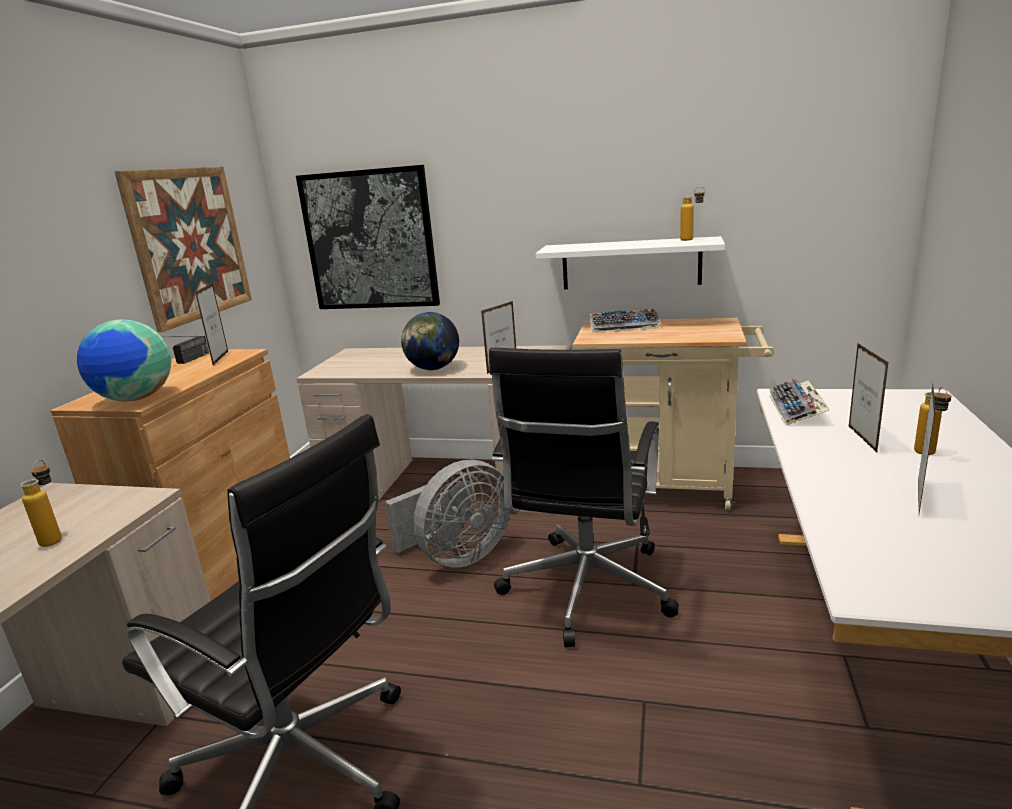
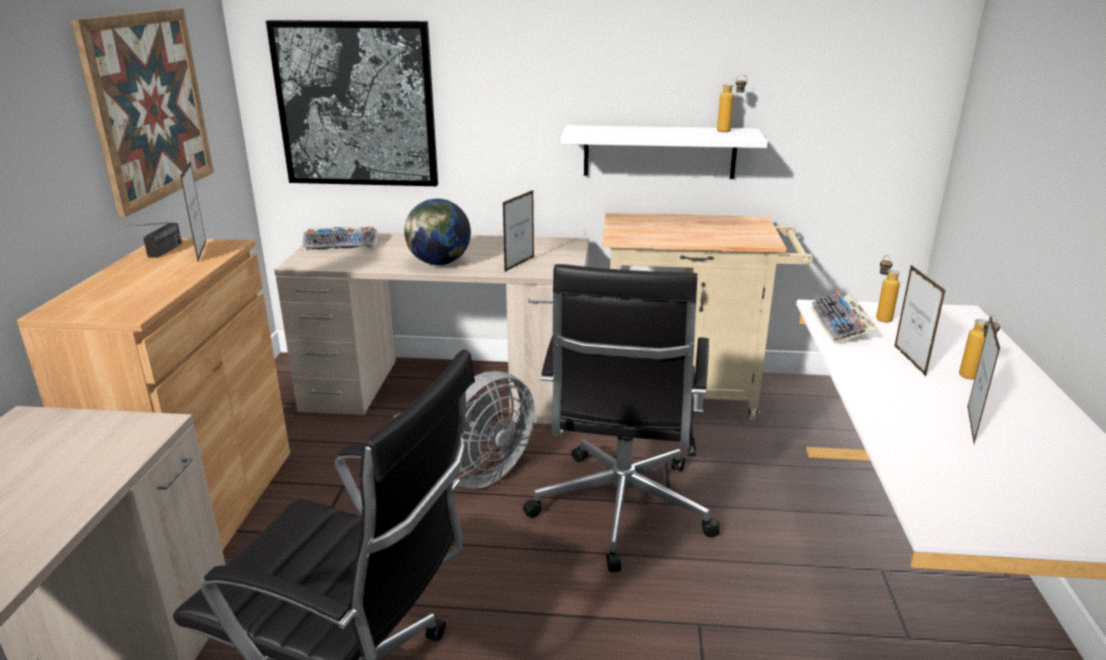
camera: 10 degrees left, 5 degrees up
bottle [20,460,62,547] -> bottle moved to [876,255,900,322]
globe [77,319,171,402] -> none
keyboard [589,308,661,333] -> keyboard moved to [302,226,377,252]

